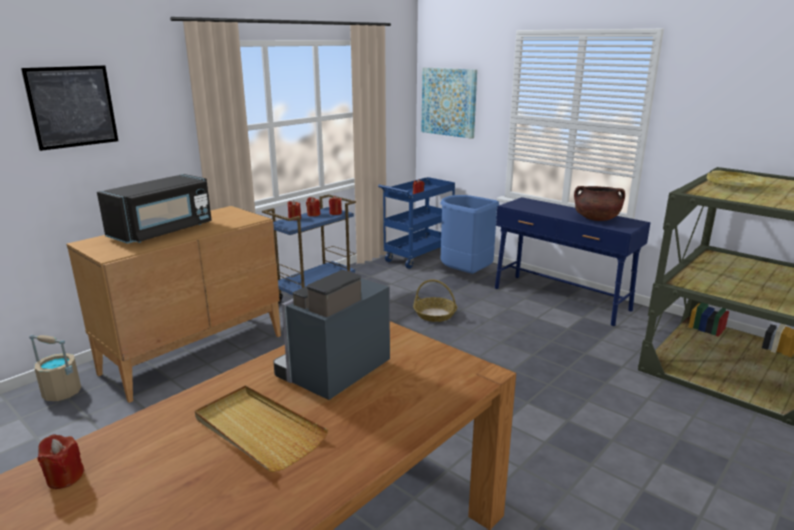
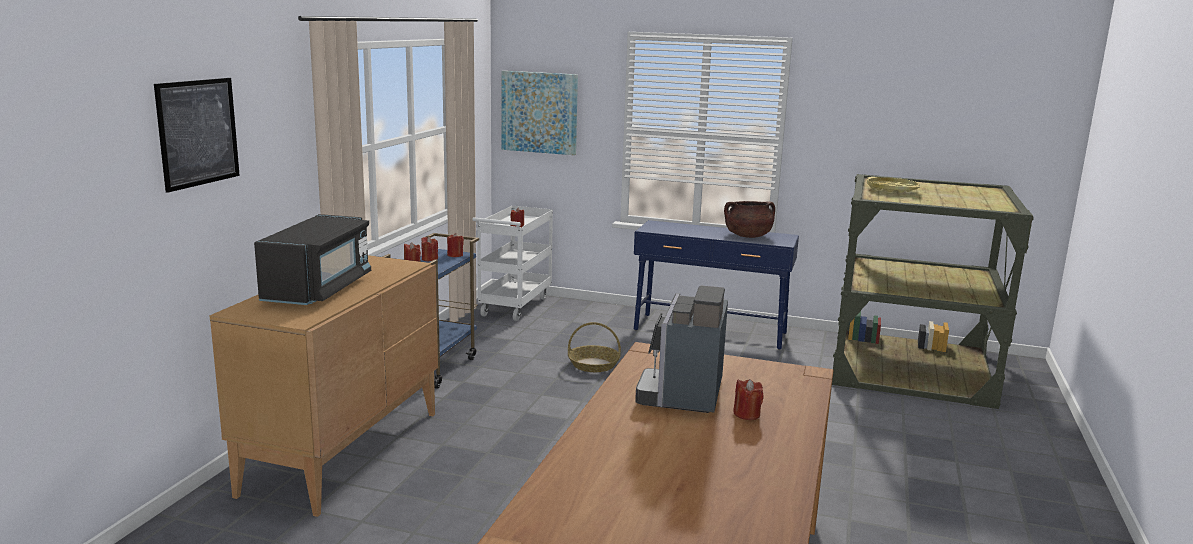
camera: 25 degrees left, 5 degrees down
beige bucket [29,335,81,401] -> none
red candle [37,435,84,489] -> red candle moved to [733,379,764,420]
beige tray [195,385,328,472] -> none
blue cart [378,177,455,269] -> white cart [473,206,553,321]
blue trash can [440,195,499,274] -> none

